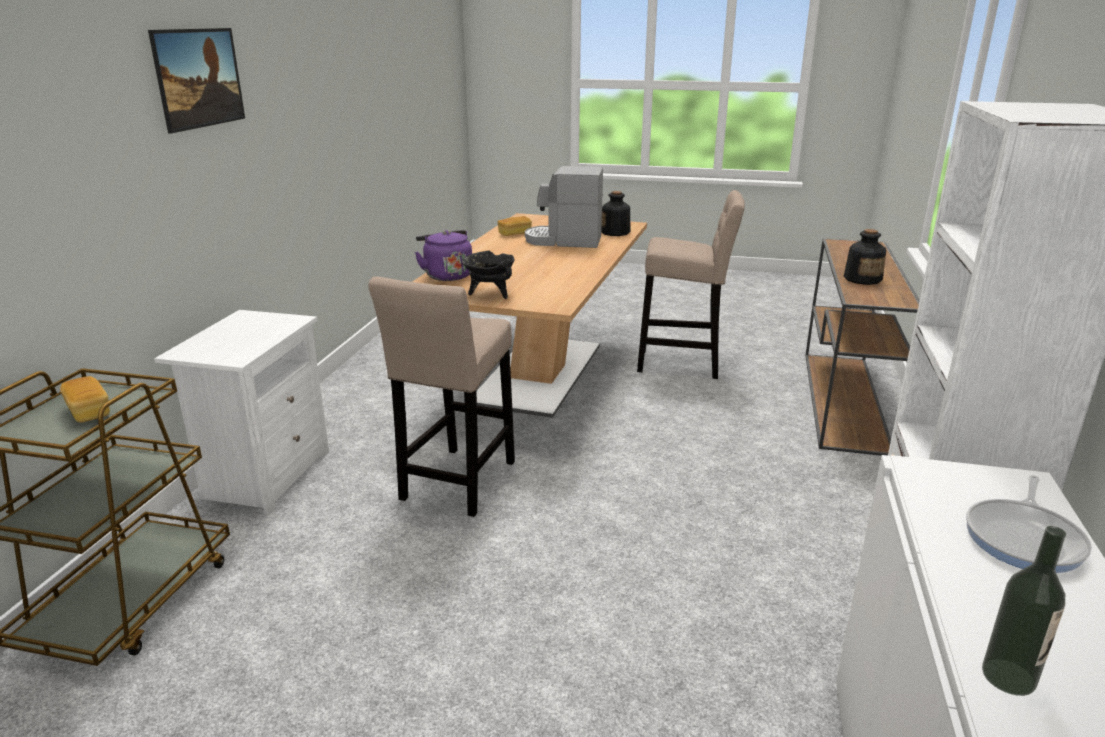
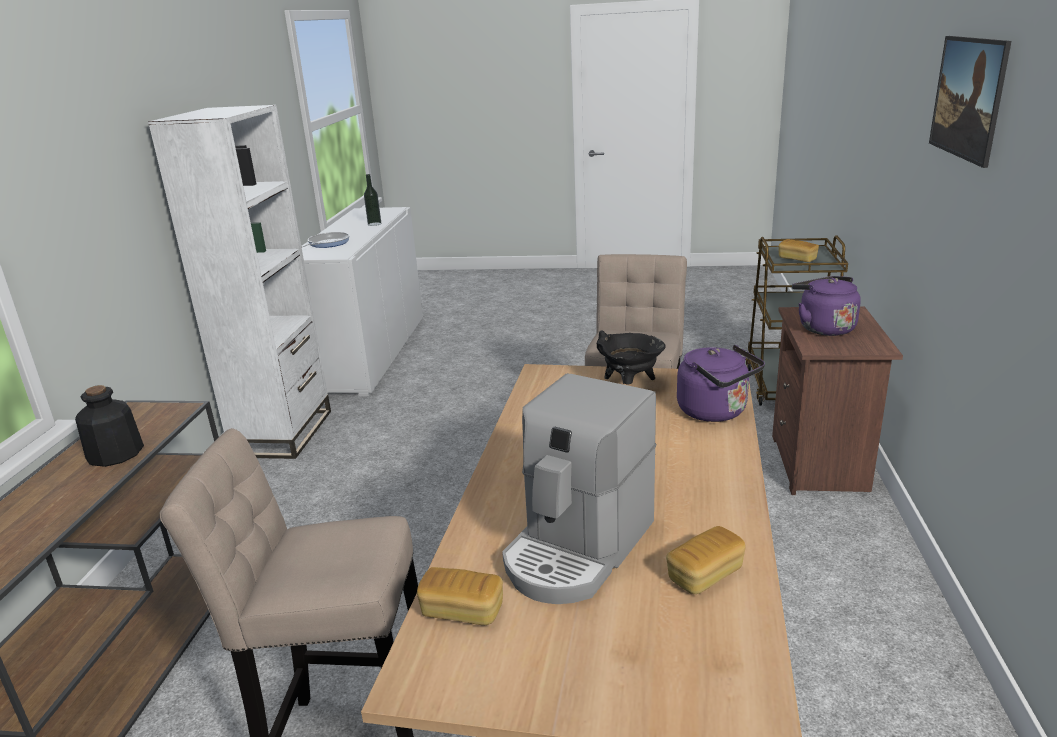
camera: 175 degrees right, 0 degrees up
white nightstand [154,310,329,515] -> brown nightstand [772,307,903,495]
coffee machine [525,166,603,248] -> coffee machine turned 120 degrees clockwise [502,373,656,604]
bottle [601,191,630,236] -> bread [417,567,503,625]
none -> purple kettle [792,276,861,336]

